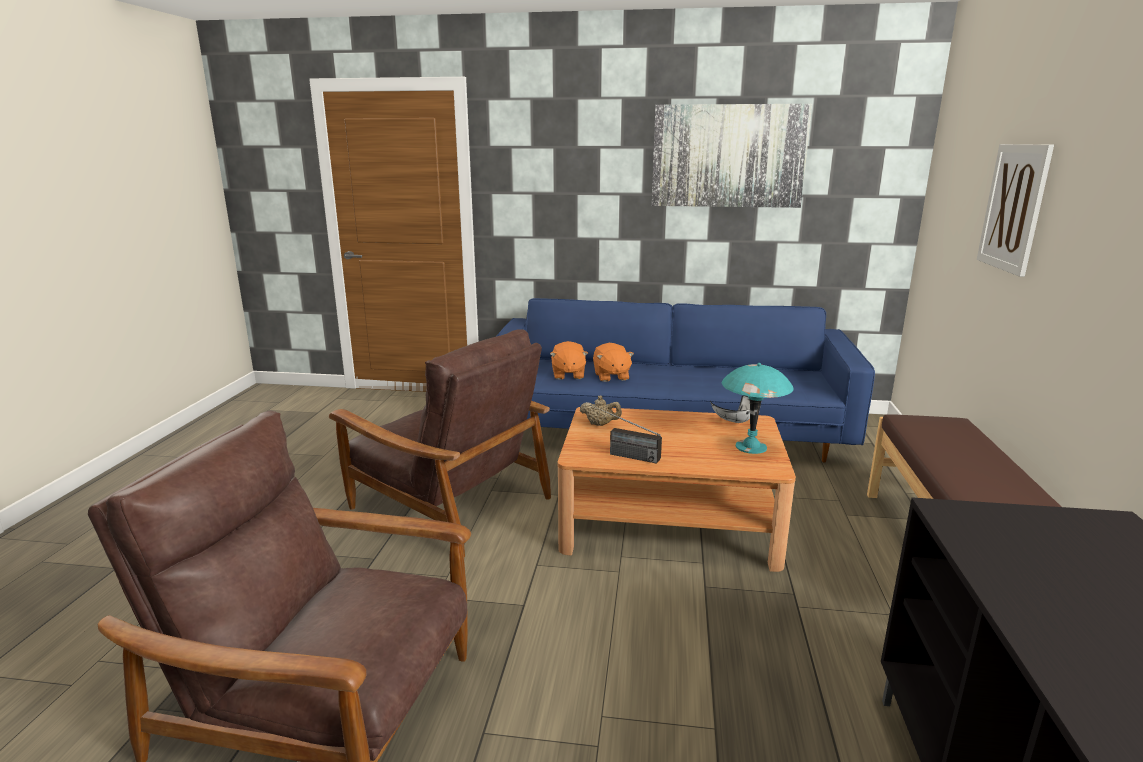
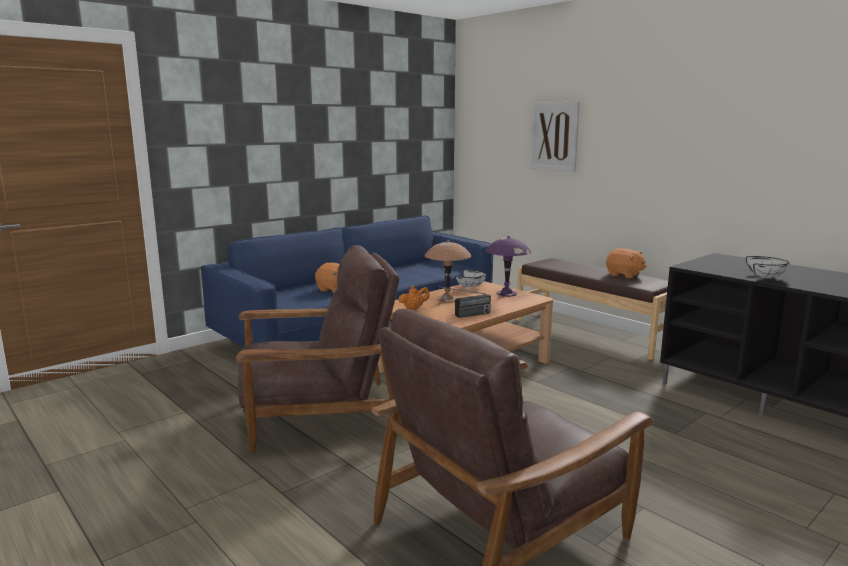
camera: 50 degrees left, 5 degrees down
orange plush toy [550,341,588,380] -> orange plush toy moved to [606,248,647,279]
beige teapot [580,396,622,426] -> orange teapot [399,286,429,310]
picture [652,104,812,208] -> none
turquoise table lamp [722,363,793,454] -> purple table lamp [485,236,531,297]
none -> brown table lamp [425,240,471,303]
none -> white bowl [746,256,790,278]

